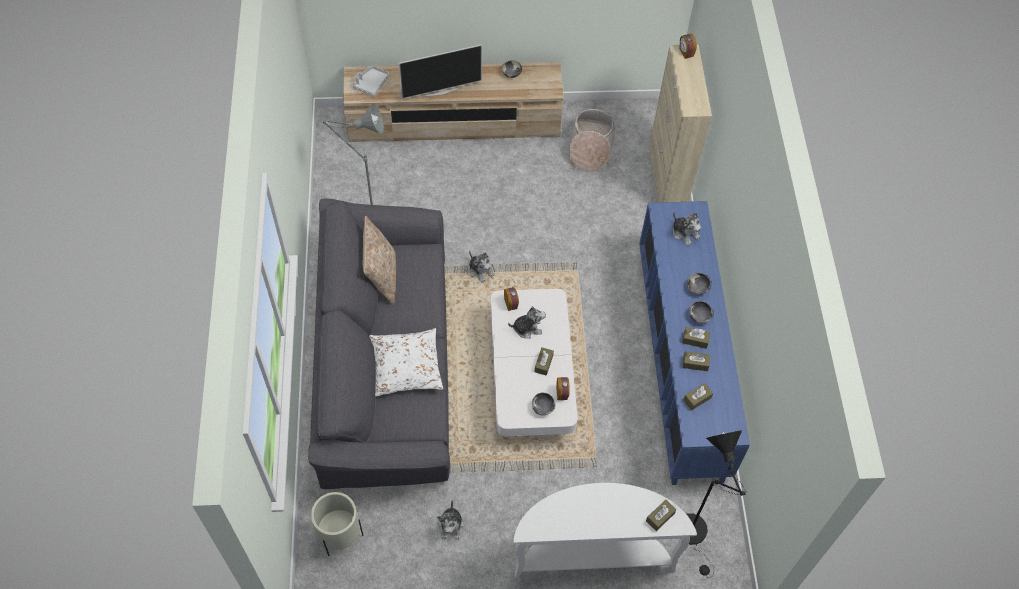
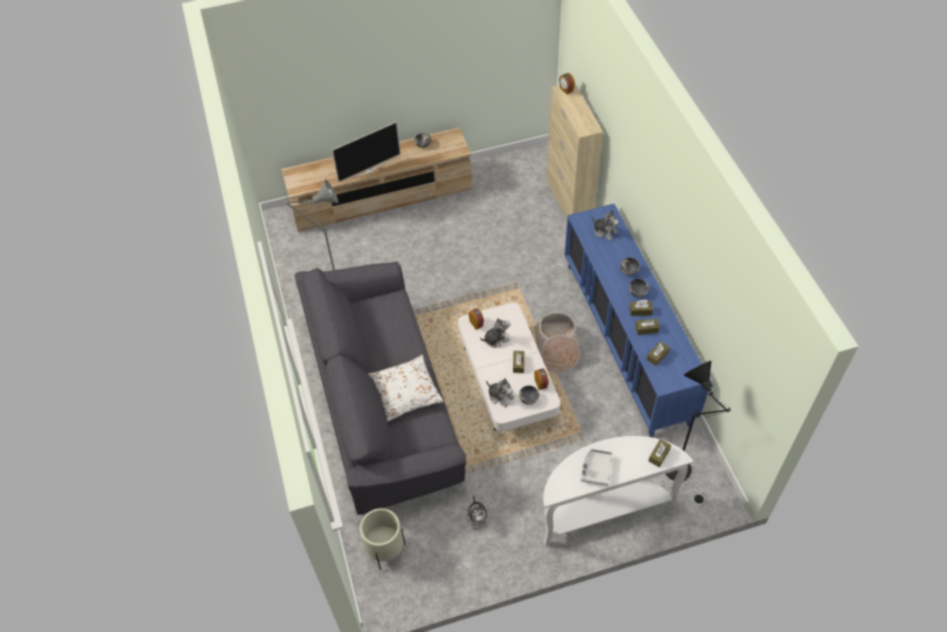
camera: 10 degrees left, 5 degrees down
grey tray [353,66,390,96] -> grey tray moved to [581,449,613,486]
beige pillow [363,216,396,305] -> none
plush toy [469,251,494,283] -> plush toy moved to [486,378,515,408]
basket [568,109,615,171] -> basket moved to [534,312,580,372]

